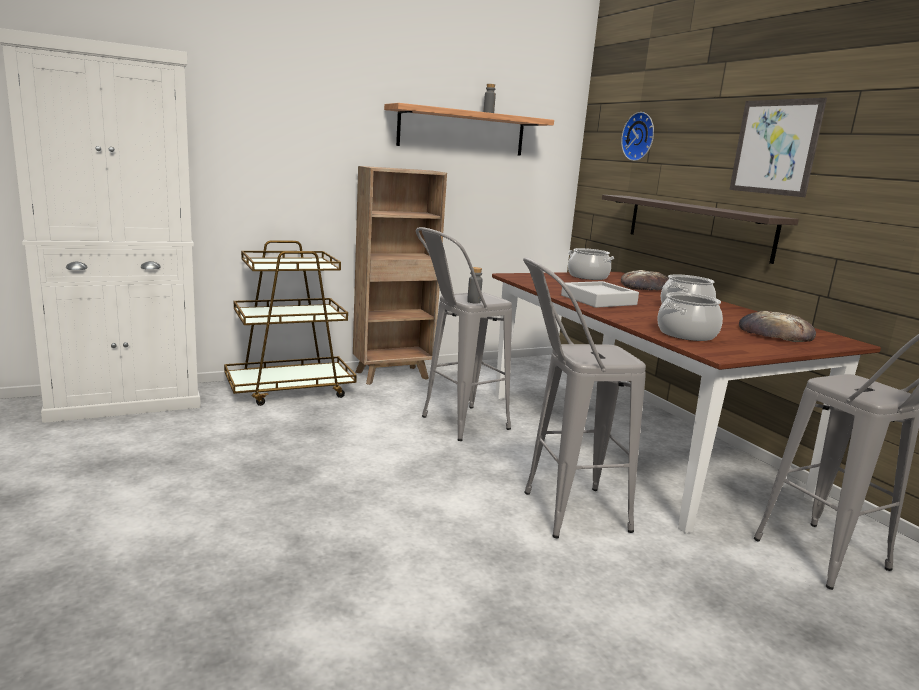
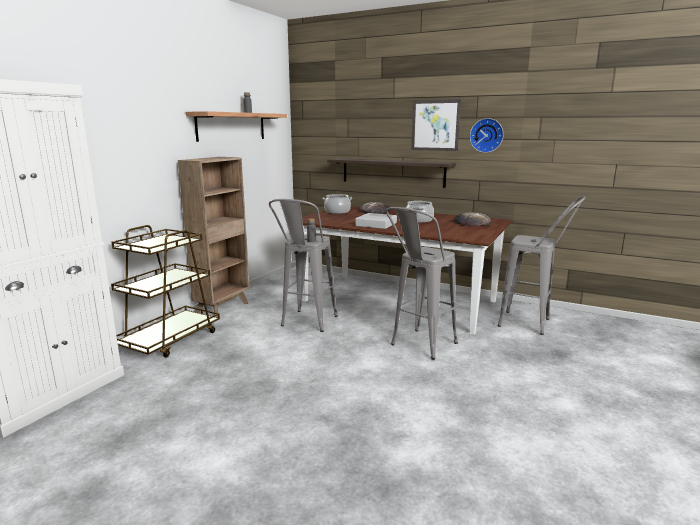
camera: 35 degrees left, 0 degrees up
wall clock [621,112,654,161] -> wall clock moved to [470,118,504,153]
cooking pot [657,292,723,341] -> none

